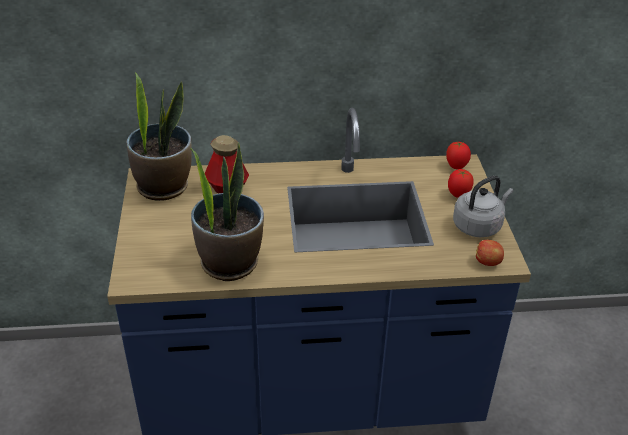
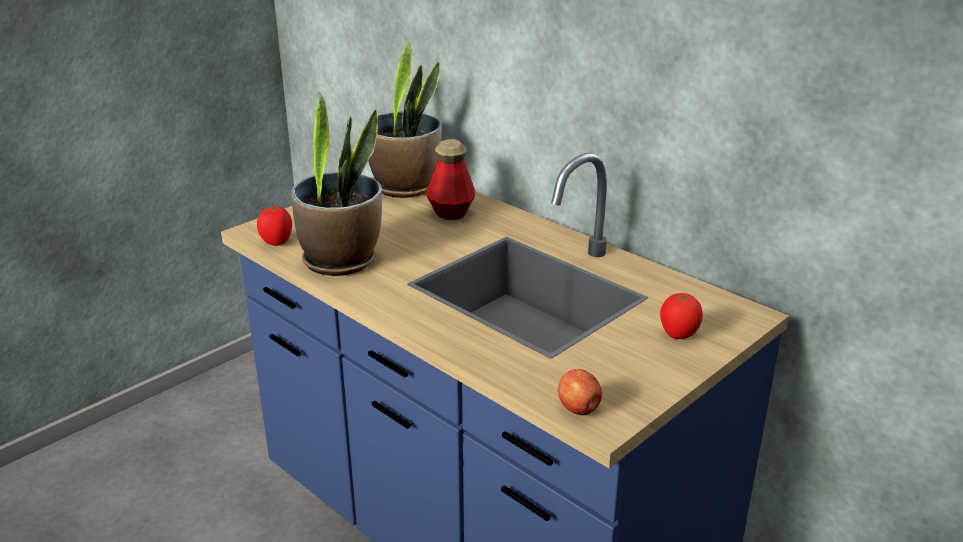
camera: 50 degrees right, 10 degrees down
tomato [446,141,471,169] -> tomato moved to [257,205,292,246]
grey kettle [453,176,513,237] -> none

